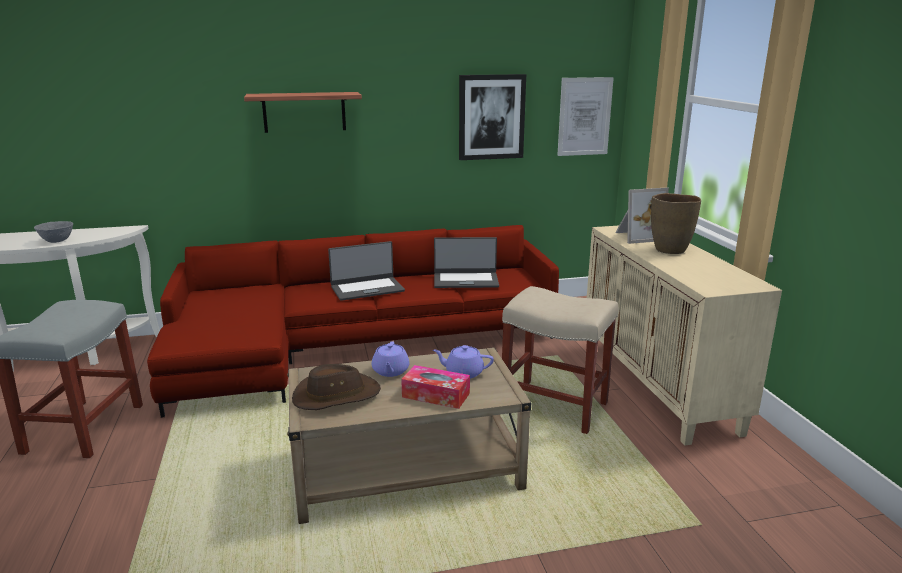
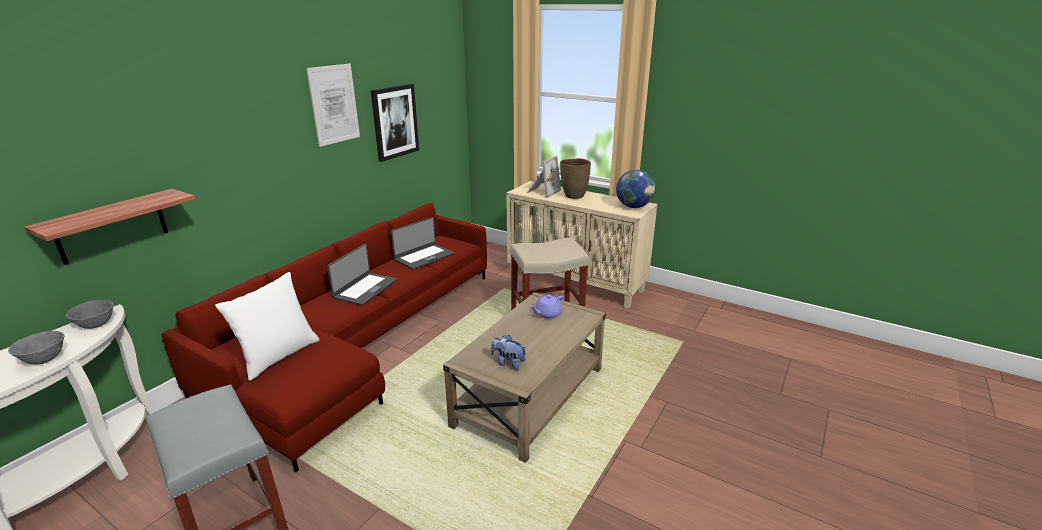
camera: 45 degrees left, 5 degrees up
shelf [244,92,362,133] -> shelf moved to [24,189,196,265]
brown hat [292,364,381,410] -> plush toy [491,335,526,370]
purple teapot [372,341,409,377] -> none
tissue box [401,365,470,409] -> none
picture [557,77,614,156] -> picture moved to [306,63,360,147]
none -> grey bowl [65,300,113,329]
none -> white pillow [215,272,319,381]
none -> globe [616,170,655,208]

